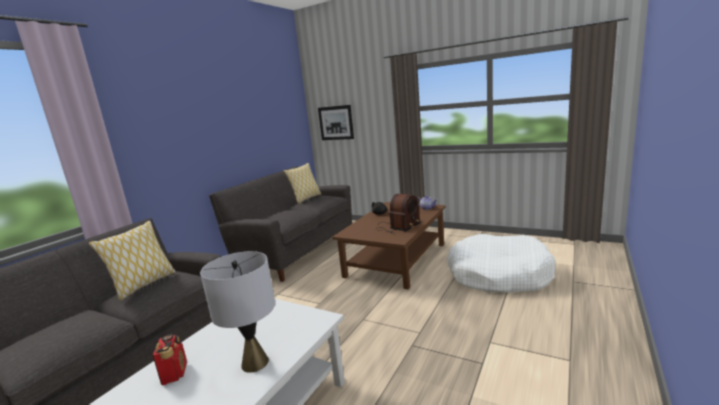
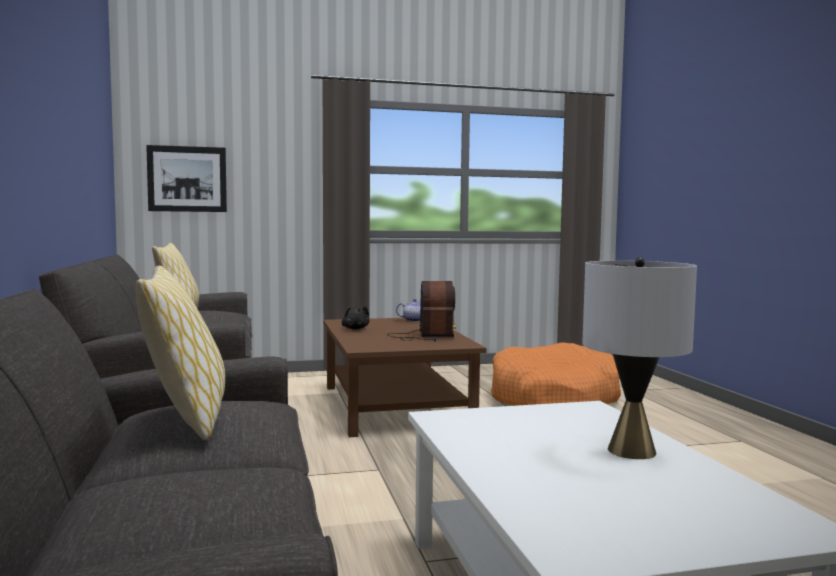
camera: 45 degrees left, 10 degrees down
radio [153,334,187,385] -> none
white dog bed [447,234,556,293] -> orange dog bed [491,342,621,406]

